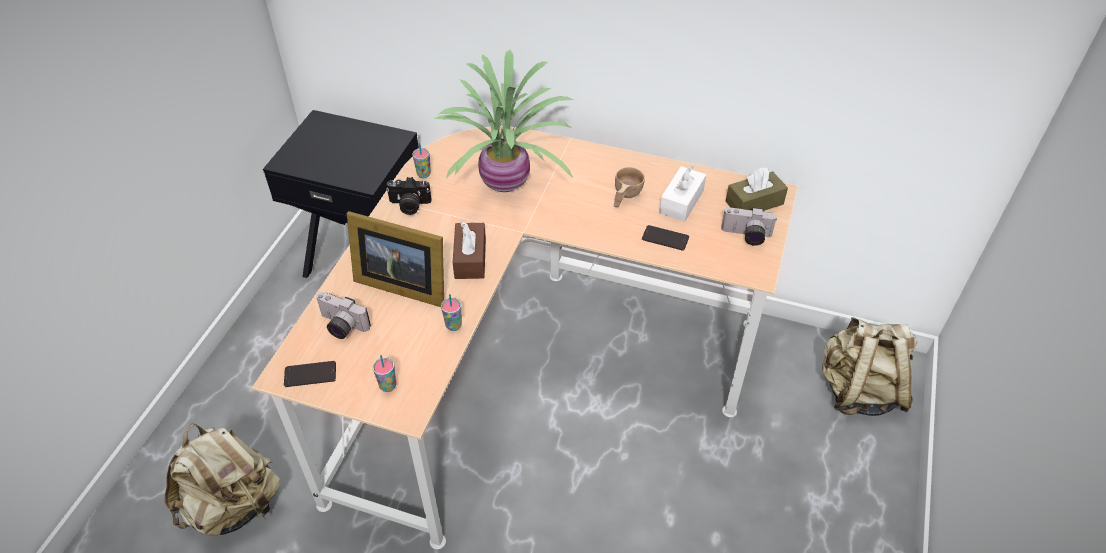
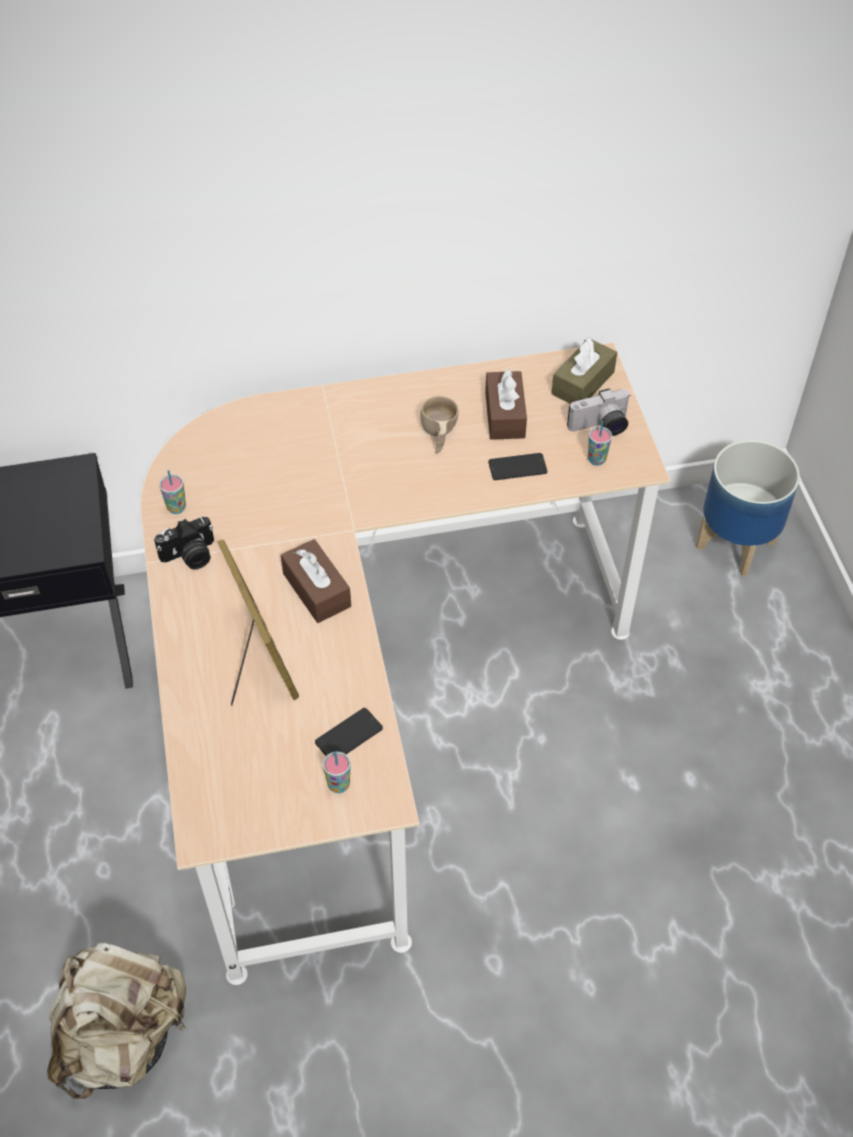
camera: 30 degrees left, 5 degrees up
phone [284,361,336,387] -> phone moved to [315,708,383,756]
camera [315,292,371,339] -> none
picture frame [347,211,444,307] -> picture frame turned 105 degrees counterclockwise [217,540,299,706]
potted plant [433,50,574,192] -> none
cup [441,294,462,331] -> cup moved to [588,421,612,466]
white tissue box [659,166,706,222] -> brown tissue box [485,369,527,440]
beige backpack [822,317,917,416] -> planter [696,440,800,576]

